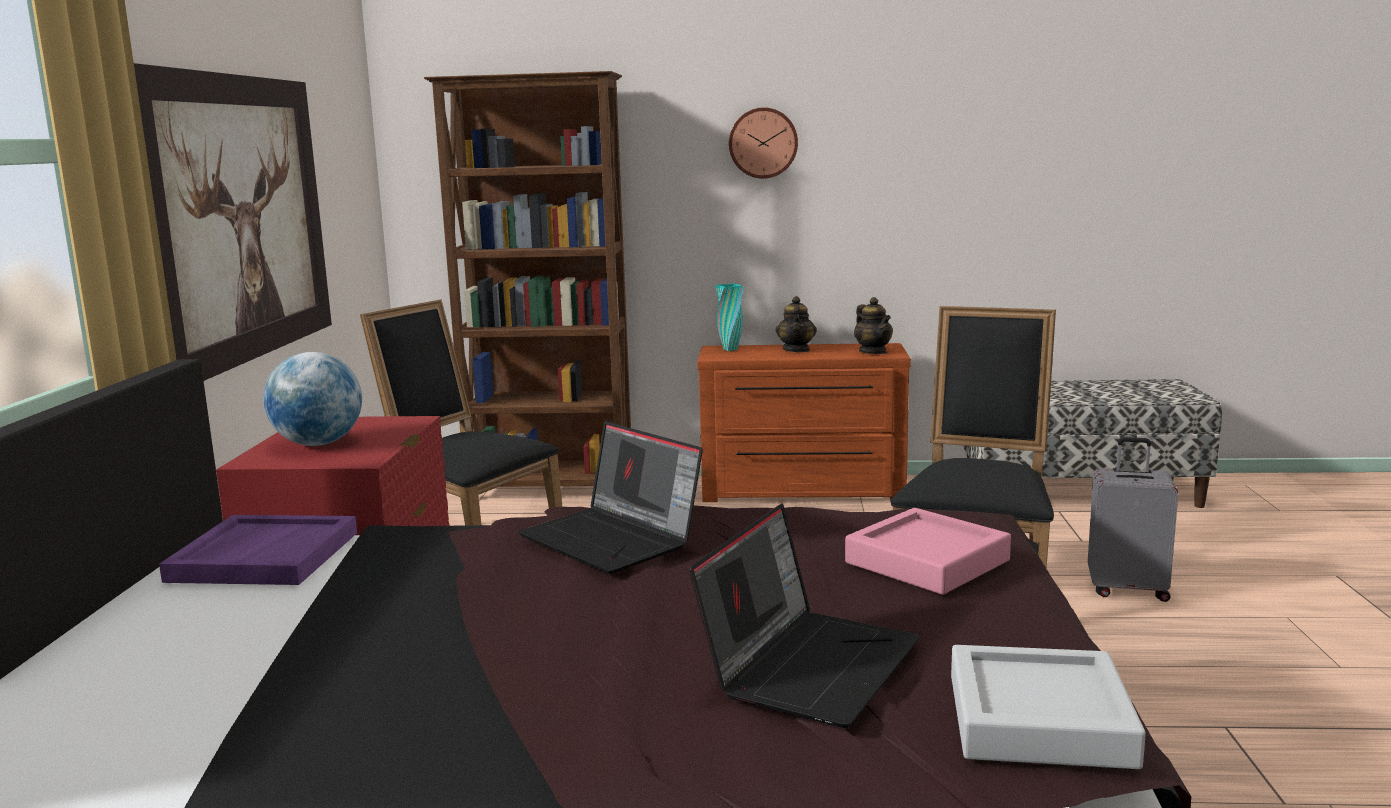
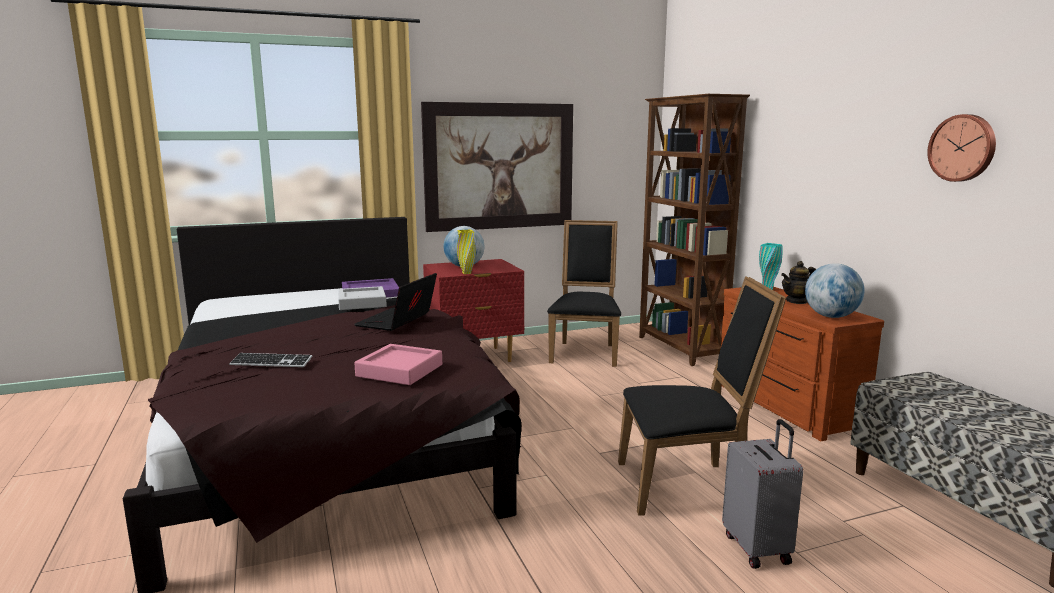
camera: 65 degrees right, 0 degrees up
laptop [689,504,920,728] -> keyboard [229,353,312,367]
wall clock [729,107,798,179] -> wall clock moved to [927,114,996,182]
teapot [854,297,893,354] -> globe [805,263,865,318]
grey tray [951,645,1146,769] -> grey tray moved to [338,286,387,310]
none -> yellow vase [457,229,475,274]

